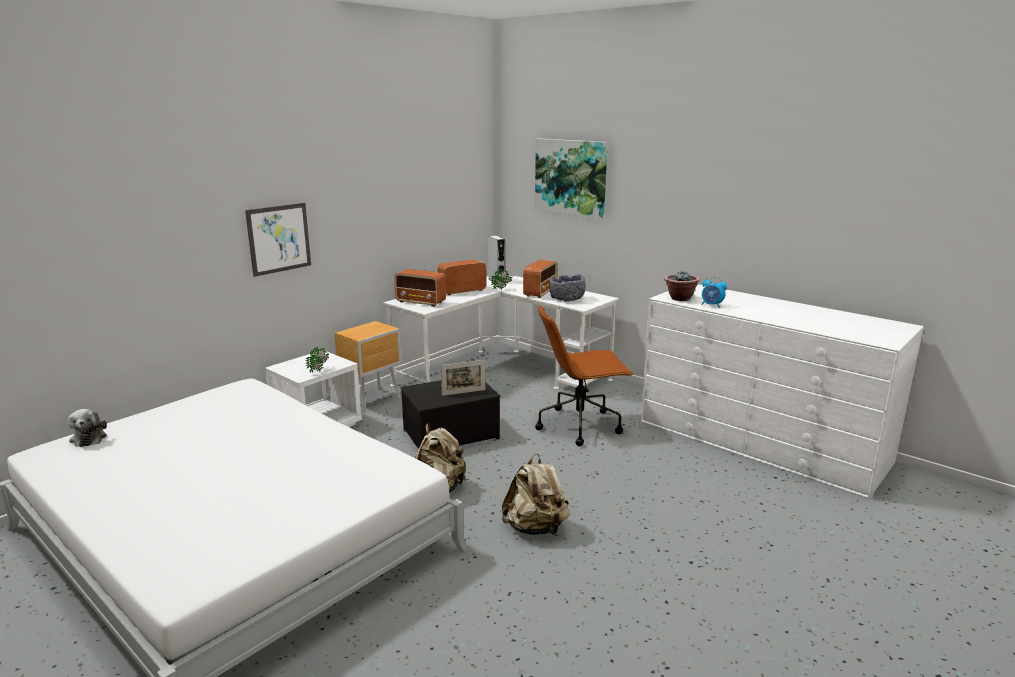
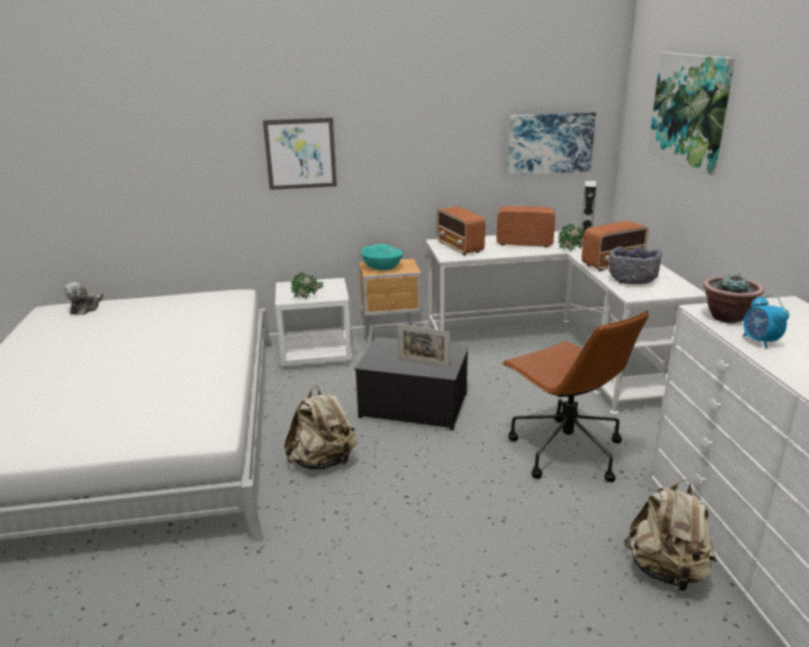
camera: 40 degrees right, 5 degrees up
beige backpack [502,454,569,535] -> beige backpack moved to [624,480,716,591]
brown office chair [535,305,634,446] -> brown office chair turned 150 degrees counterclockwise [502,310,649,482]
none -> turquoise bowl [361,244,403,270]
none -> picture [508,112,596,175]

